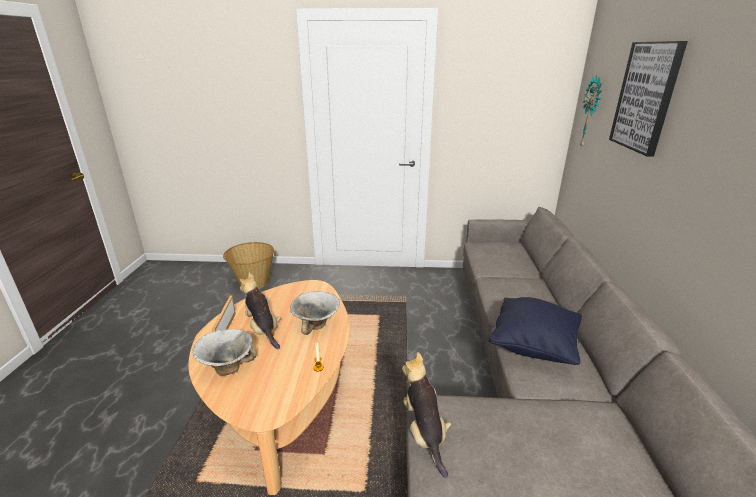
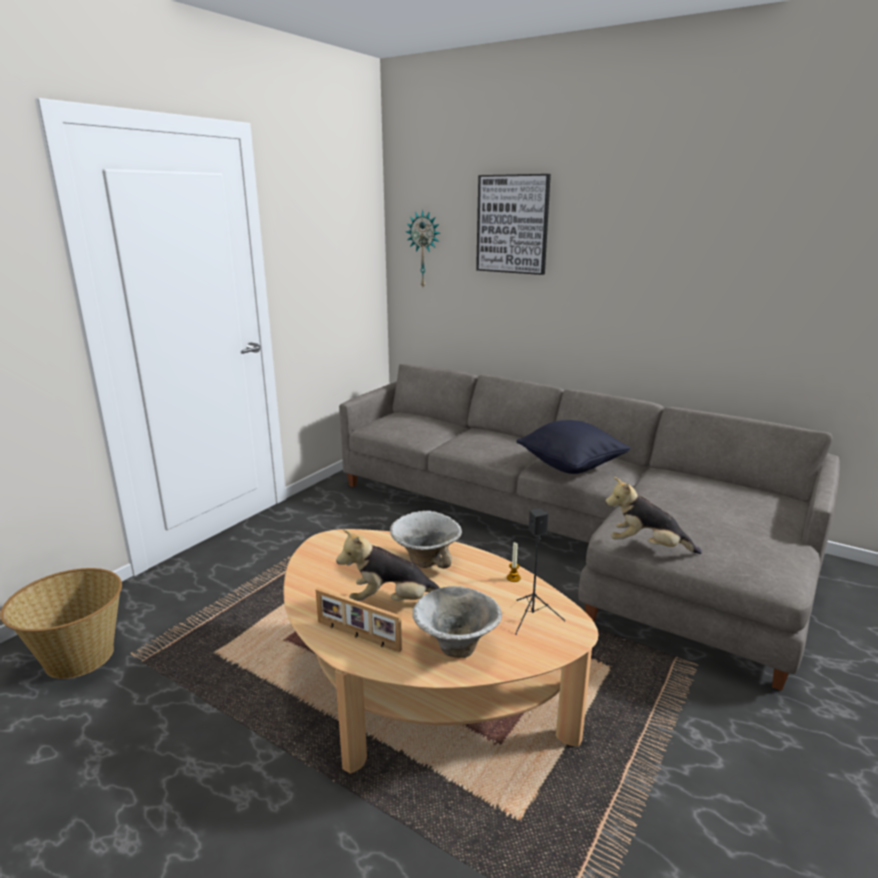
camera: 60 degrees left, 5 degrees down
none -> black speaker [515,508,565,635]

